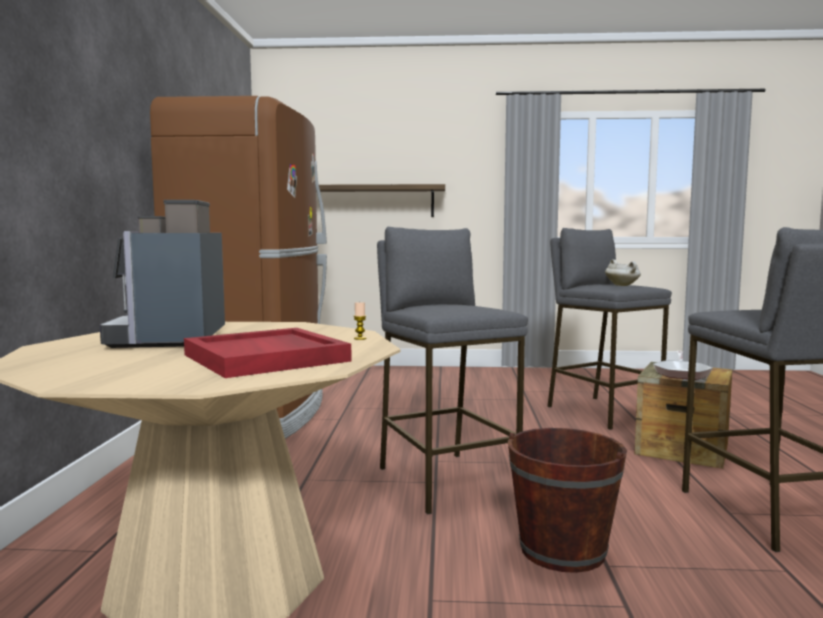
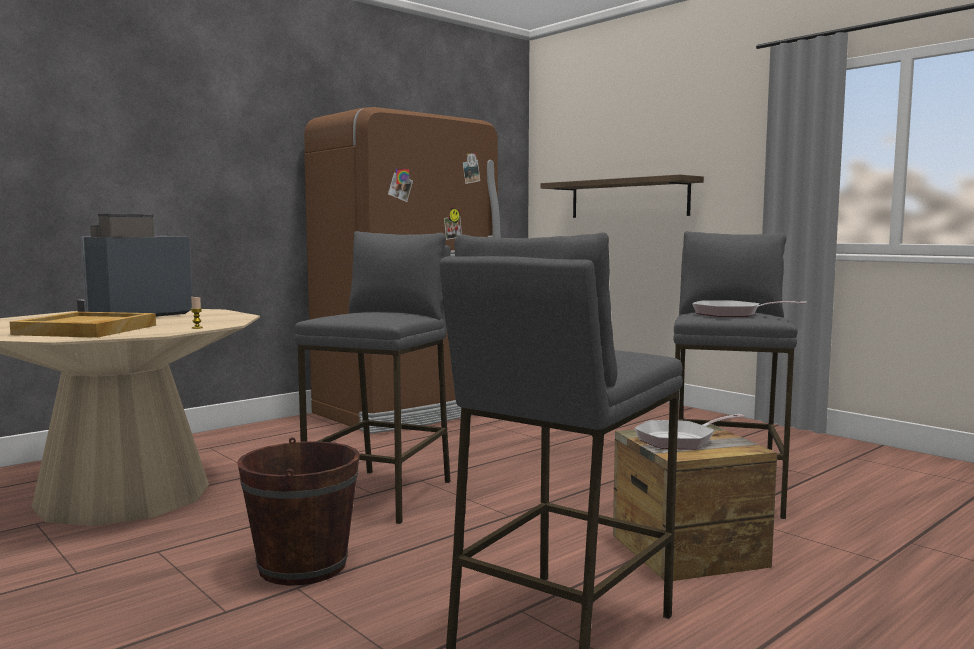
camera: 45 degrees right, 0 degrees up
red tray [184,328,352,378] -> beige tray [10,312,156,338]
white cooking pot [605,259,641,286] -> frying pan [692,300,807,317]

